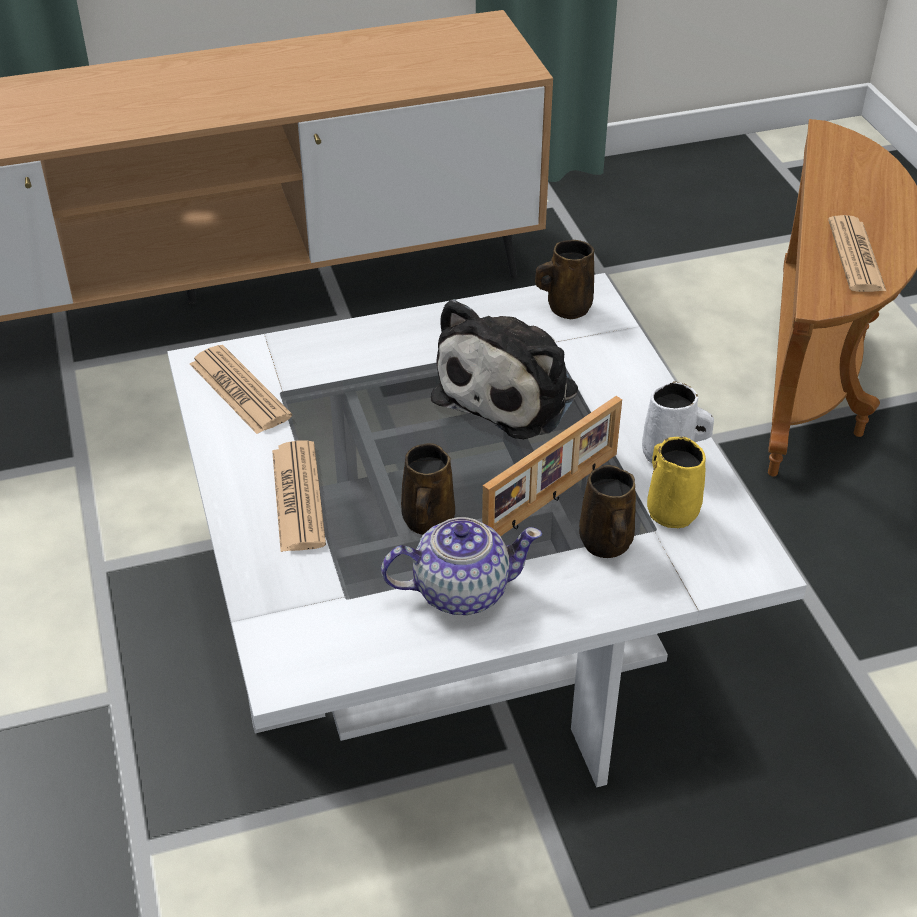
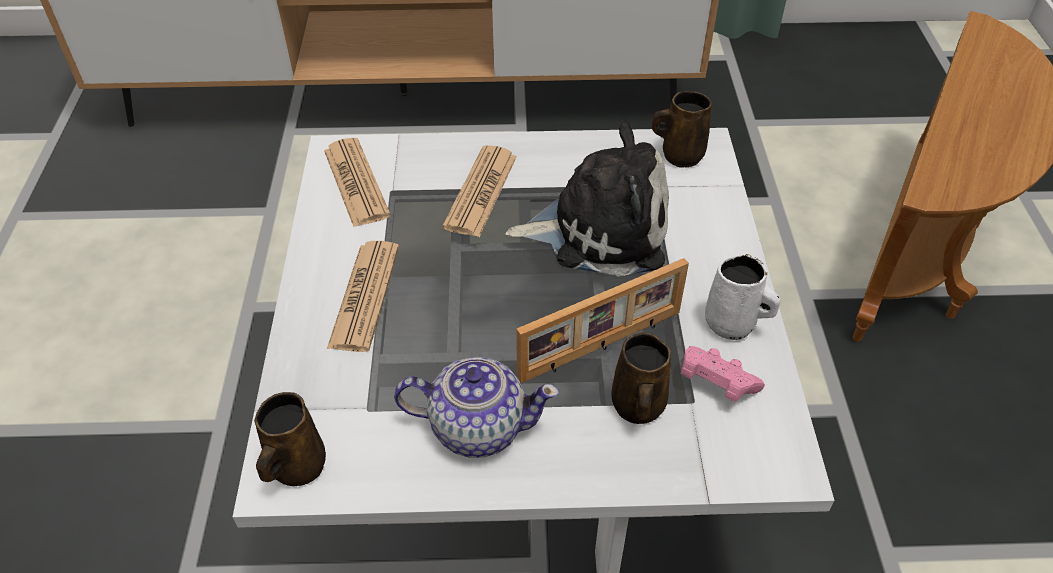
camera: 15 degrees right, 5 degrees up
brown mug [401,443,455,535] -> brown mug moved to [254,392,326,486]
plush toy [431,299,578,439] -> plush toy turned 135 degrees counterclockwise [505,121,669,277]
yellow mug [647,437,706,529] -> pink game controller [681,346,765,402]
newspaper [828,215,887,292] -> newspaper moved to [442,145,517,237]

